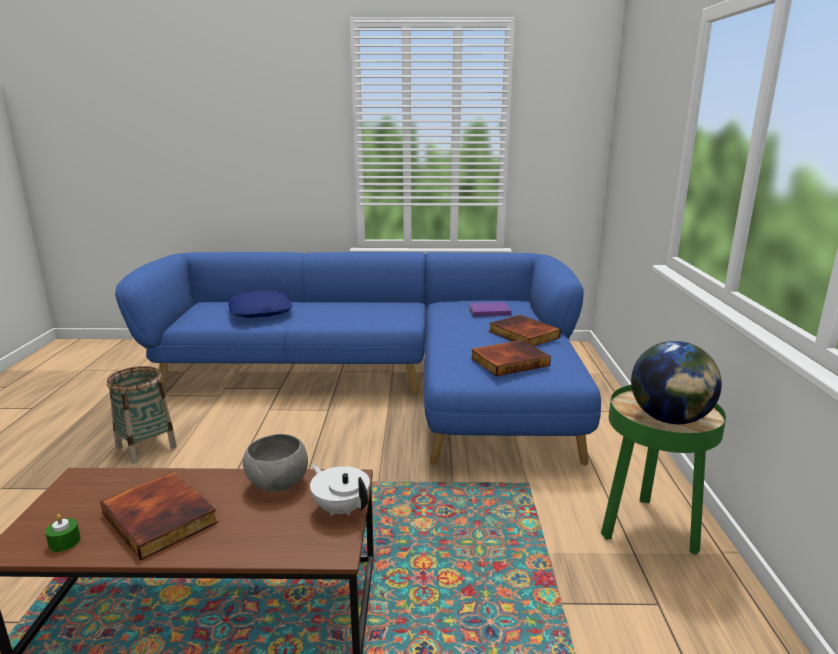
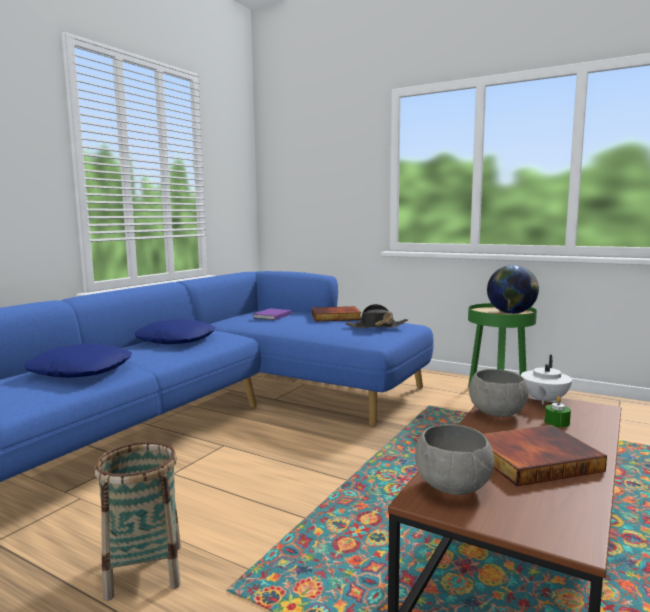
camera: 60 degrees left, 10 degrees down
green candle [45,514,81,552] -> green candle moved to [545,396,571,428]
white teapot [310,464,370,516] -> white teapot turned 45 degrees counterclockwise [521,355,572,405]
book [471,340,551,376] -> black hat [346,304,408,328]
none -> blue pillow [135,319,215,344]
none -> grey bowl [415,424,494,495]

